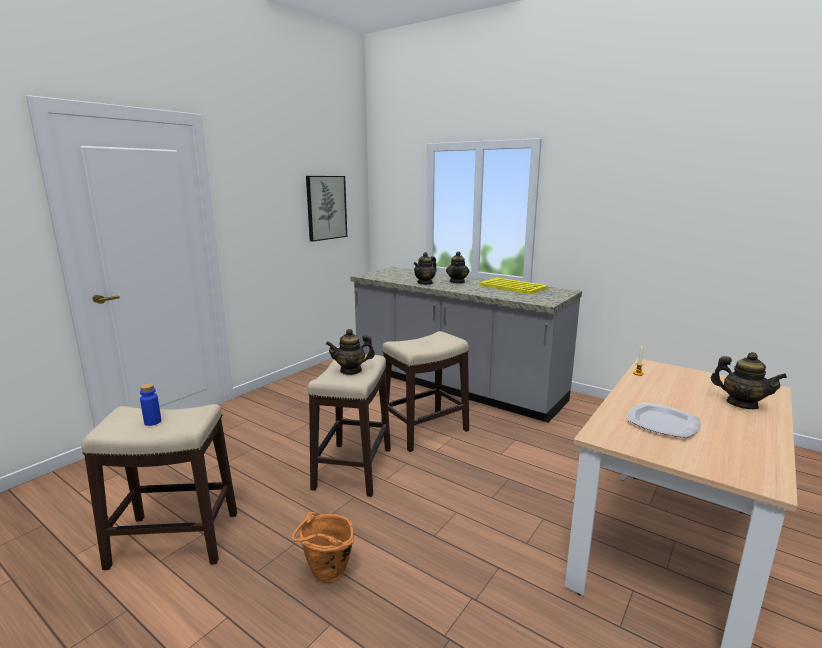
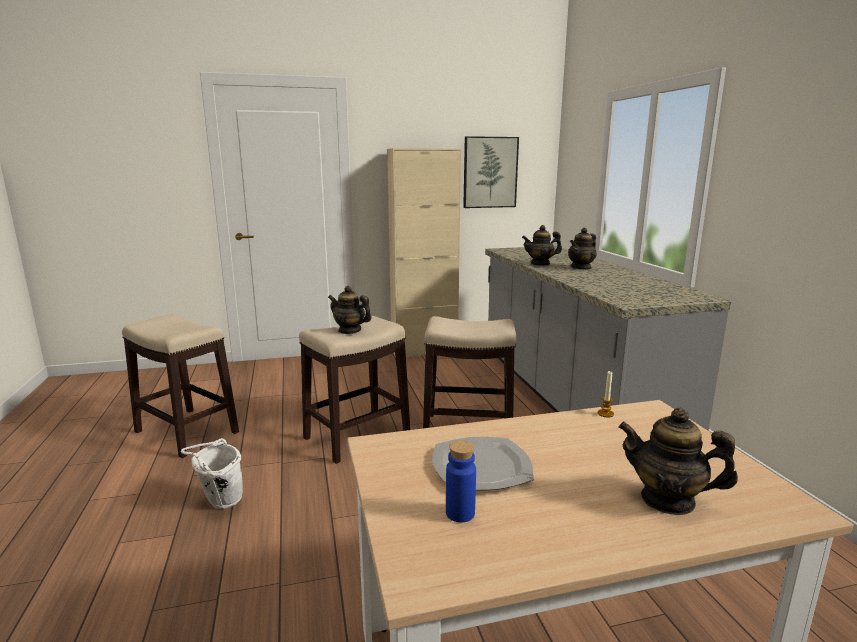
camera: 40 degrees right, 0 degrees up
blue bottle [140,383,161,426] -> blue bottle moved to [446,441,476,522]
orange bucket [292,512,354,583] -> white bucket [181,438,243,509]
yellow tray [479,278,548,294] -> none
teapot [711,352,787,409] -> teapot turned 120 degrees clockwise [618,408,738,515]
none -> beige cabinet [387,148,461,357]

